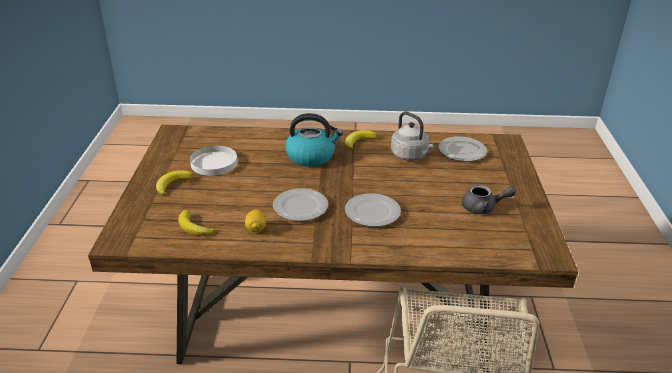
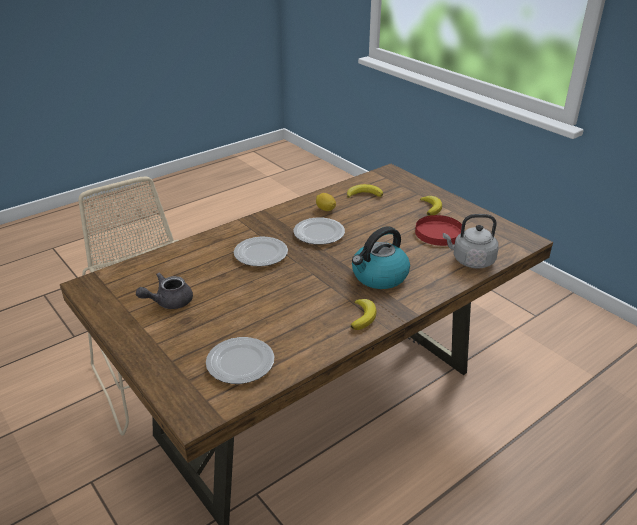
camera: 140 degrees right, 0 degrees up
white plate [190,146,237,176] -> red plate [415,215,462,246]
grey kettle [391,112,434,161] -> grey kettle moved to [443,214,499,269]

